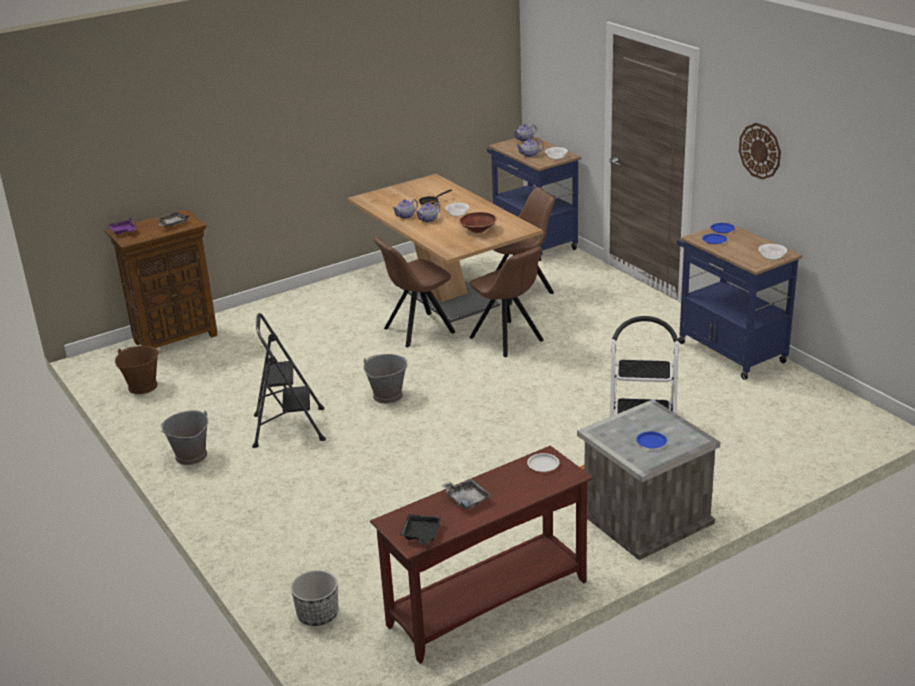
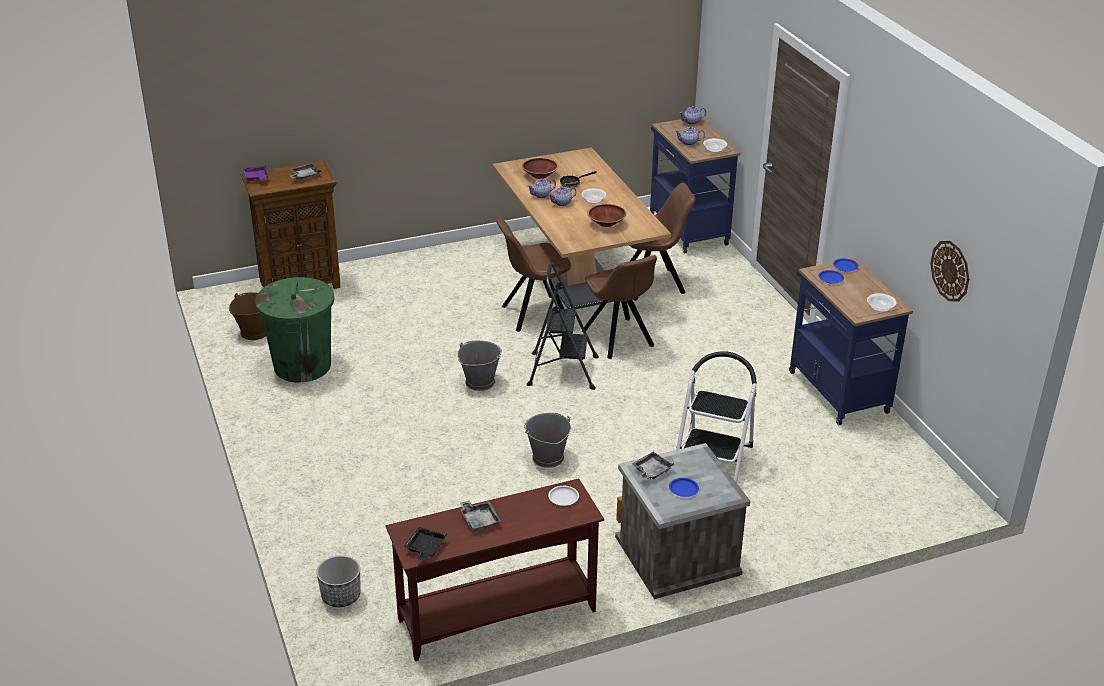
camera: 10 degrees right, 5 degrees up
grey bucket [161,410,208,465] -> grey bucket moved to [524,413,571,468]
black step ladder [252,313,326,448] -> black step ladder moved to [526,262,599,390]
wall clock [739,123,781,180] -> wall clock moved to [930,241,969,302]
none -> green trash can [255,277,335,382]
none -> brown bowl [522,158,558,179]
none -> grey tray [632,452,674,480]

